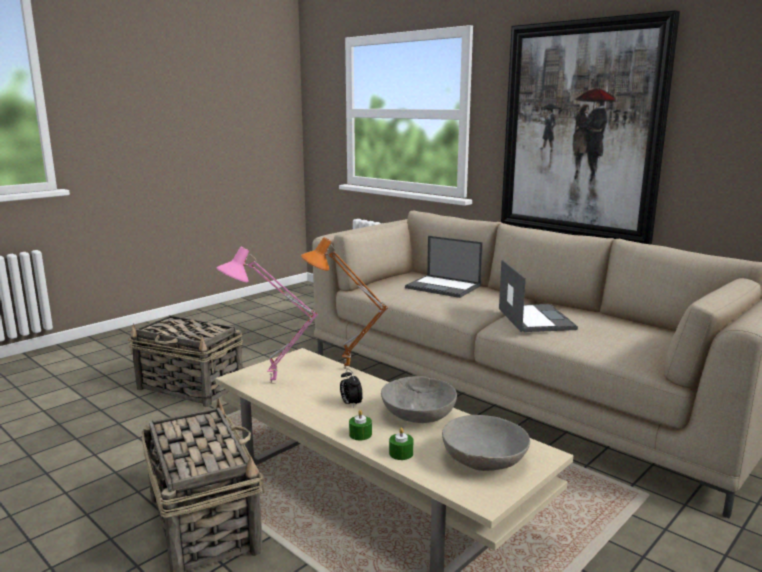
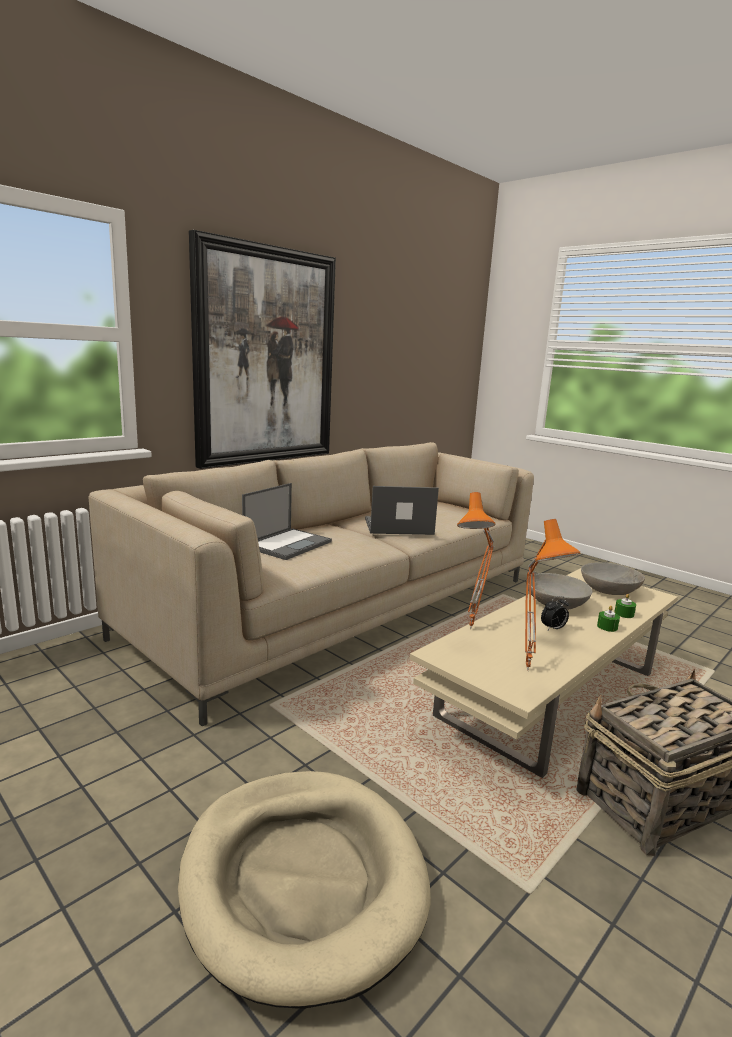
camera: 90 degrees left, 0 degrees up
basket [127,315,243,407] -> beige dog bed [178,771,431,1009]
pink table lamp [217,246,318,384] -> orange table lamp [525,519,581,671]

